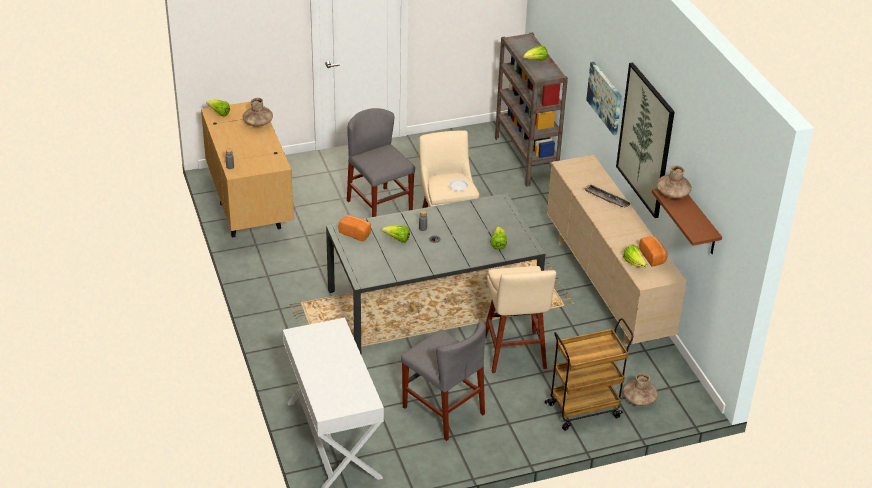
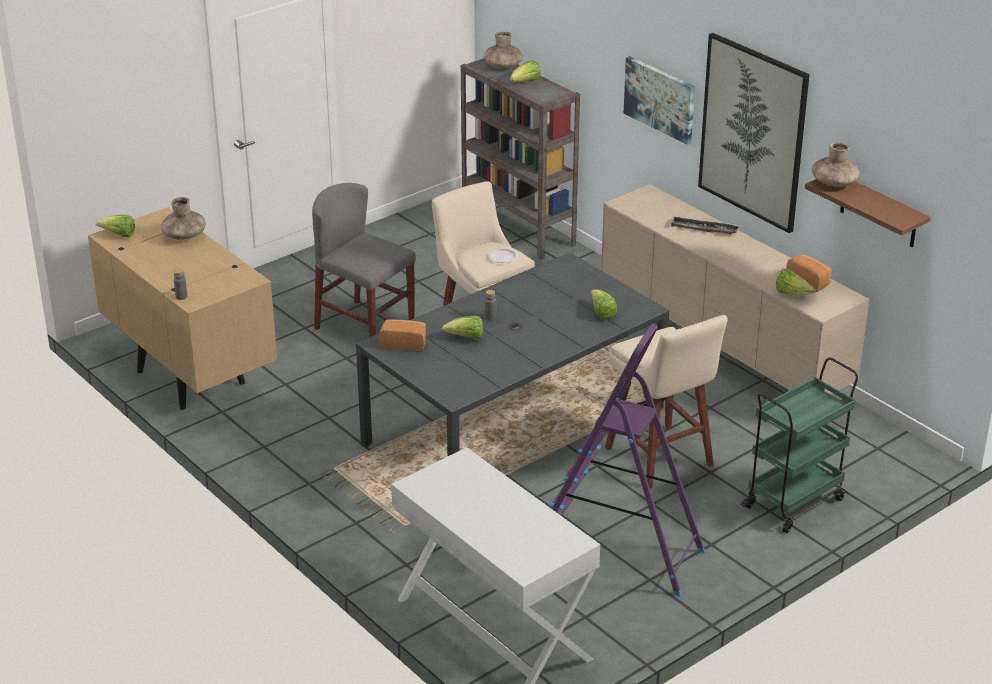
camera: 20 degrees left, 5 degrees down
grey chair [401,322,486,441] -> purple step ladder [550,324,705,596]
brown cart [545,318,633,431] -> green cart [741,358,858,533]
brown vase [623,374,657,406] -> brown vase moved to [483,32,523,69]

